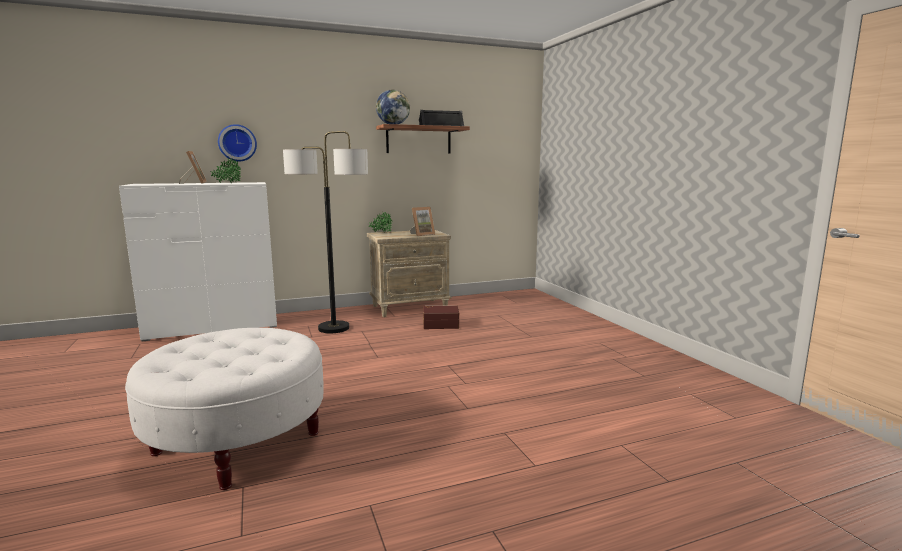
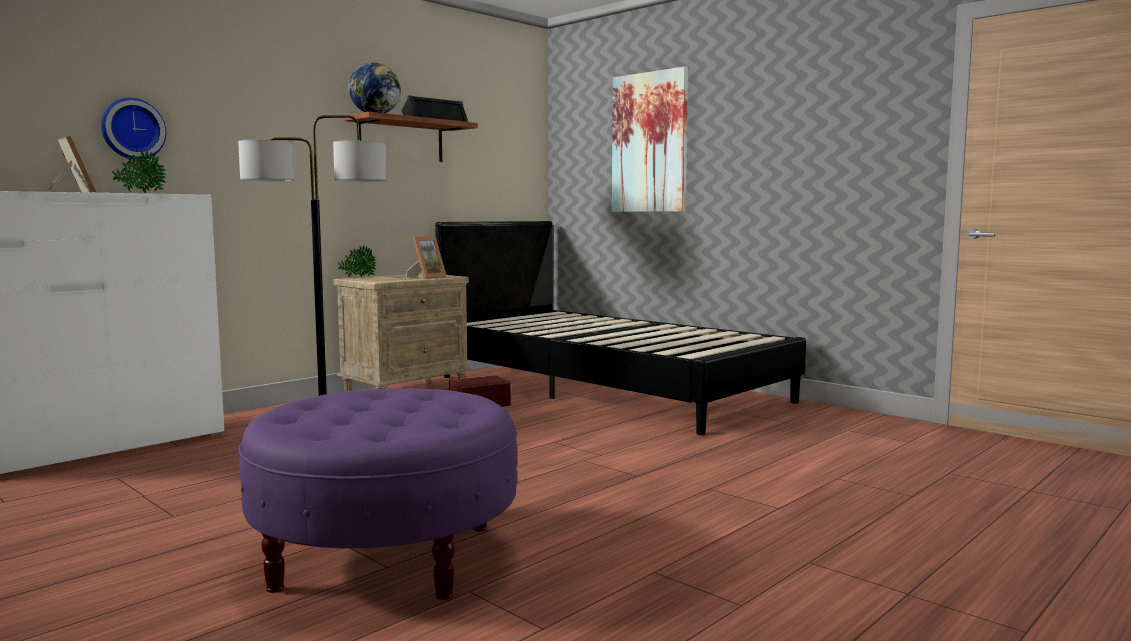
camera: 25 degrees left, 5 degrees down
white ottoman [125,328,324,490] -> purple ottoman [238,388,517,600]
none -> black bed [435,221,806,435]
none -> picture [612,66,688,212]

